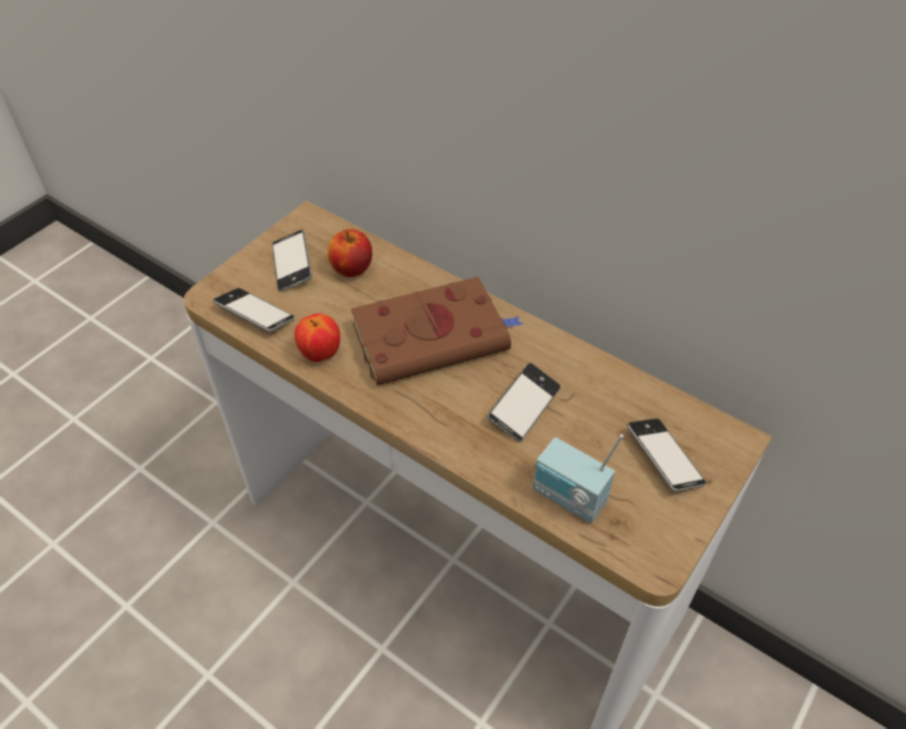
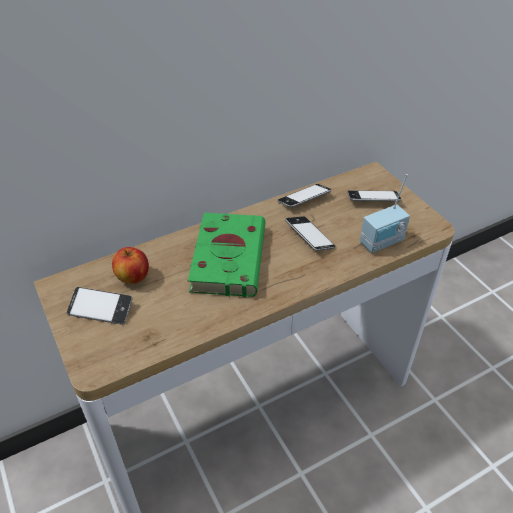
camera: 65 degrees left, 5 degrees down
phone [213,288,294,332] -> phone moved to [278,184,331,208]
apple [294,313,340,362] -> none
brown book [351,277,523,386] -> green book [188,213,266,298]

